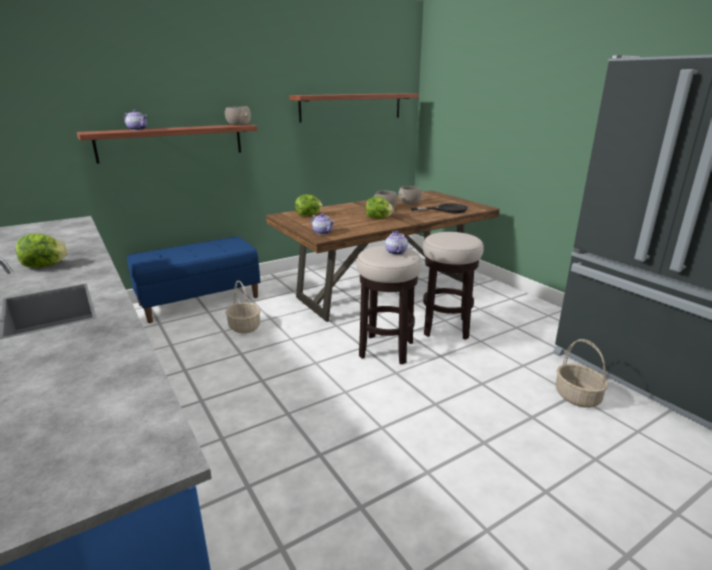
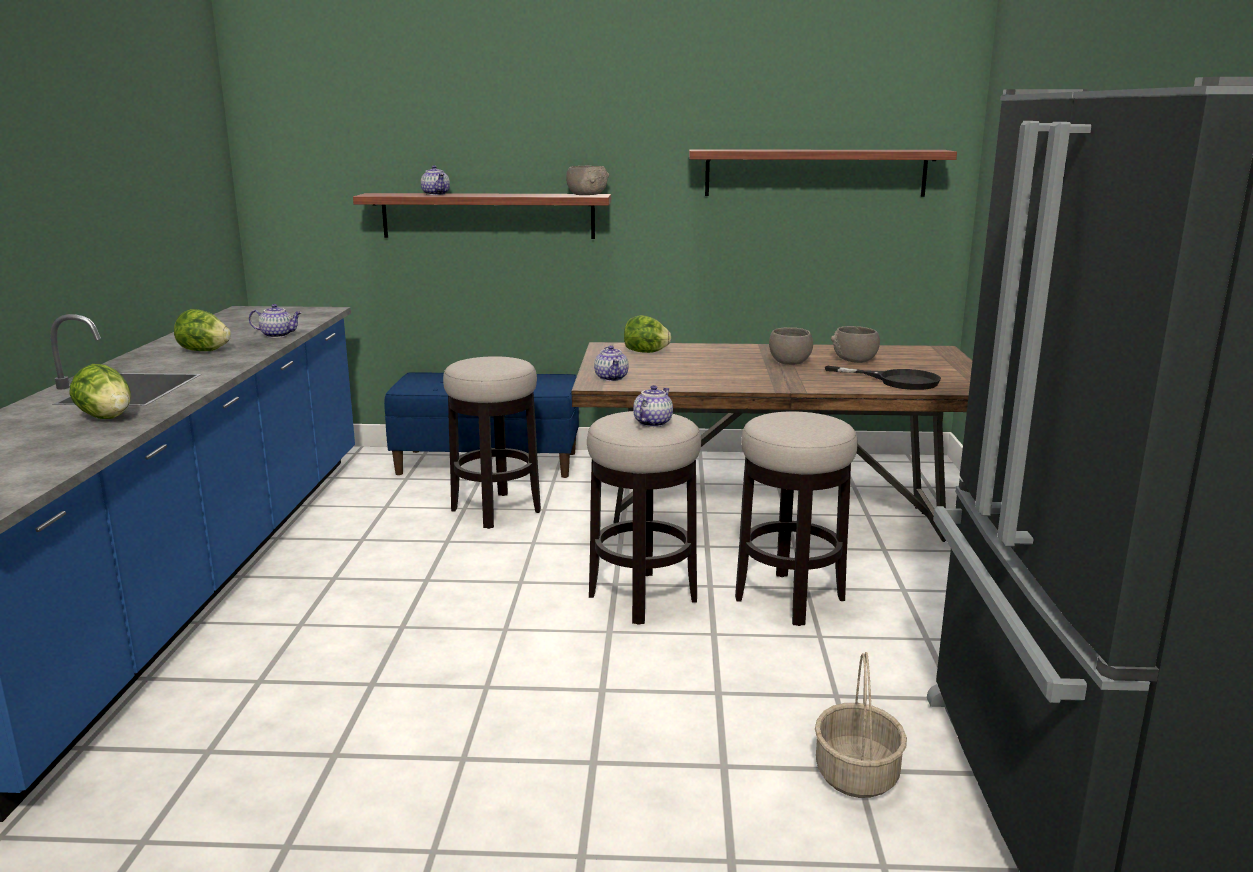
camera: 35 degrees right, 5 degrees down
basket [225,281,260,333] -> stool [443,356,541,529]
lettuce [366,197,394,219] -> lettuce moved to [69,364,131,419]
none -> teapot [249,304,302,338]

